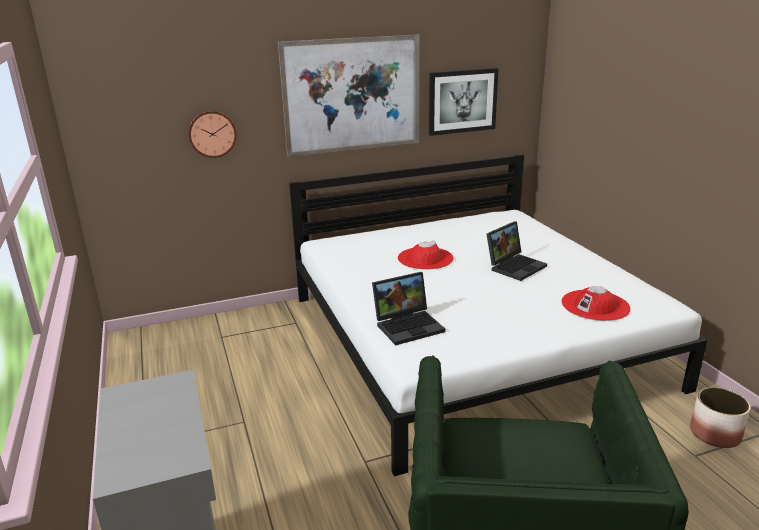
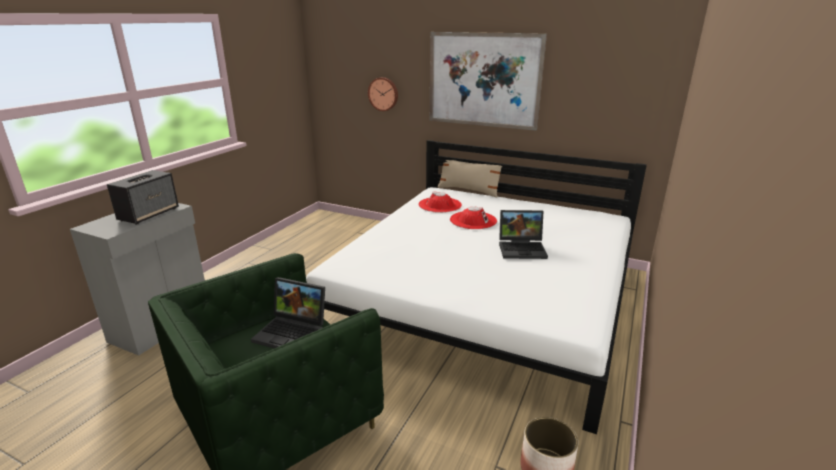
camera: 45 degrees right, 0 degrees up
laptop [372,272,445,345] -> laptop moved to [251,277,325,348]
picture [429,68,499,136] -> none
red hat [561,286,631,321] -> red hat moved to [418,191,462,213]
none -> speaker [107,170,179,225]
none -> beige pillow [438,160,502,197]

